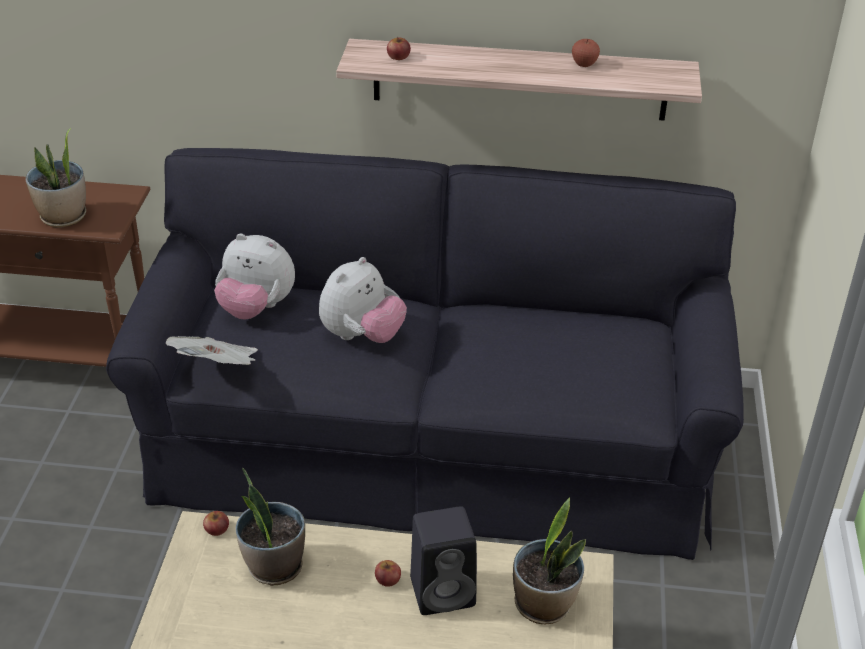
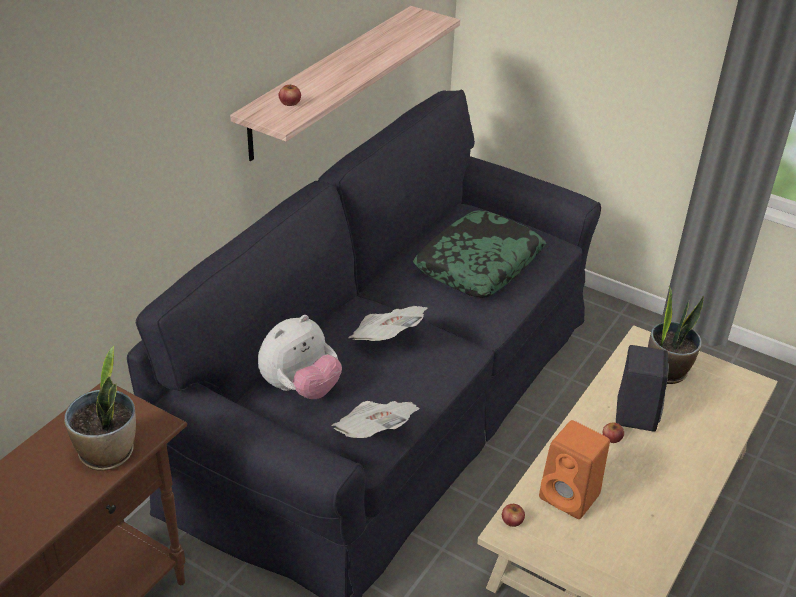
camera: 65 degrees left, 0 degrees up
potted plant [236,468,305,586] -> orange speaker [539,420,610,519]
plush toy [319,257,407,343] -> newspaper [349,306,427,341]
apple [572,39,600,67] -> none
none -> pillow [413,210,546,298]

